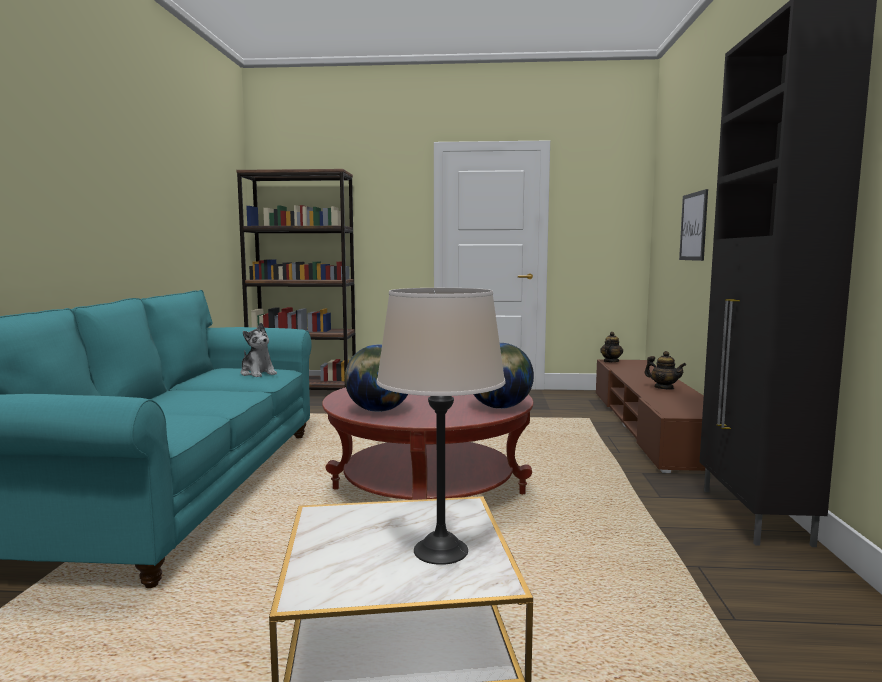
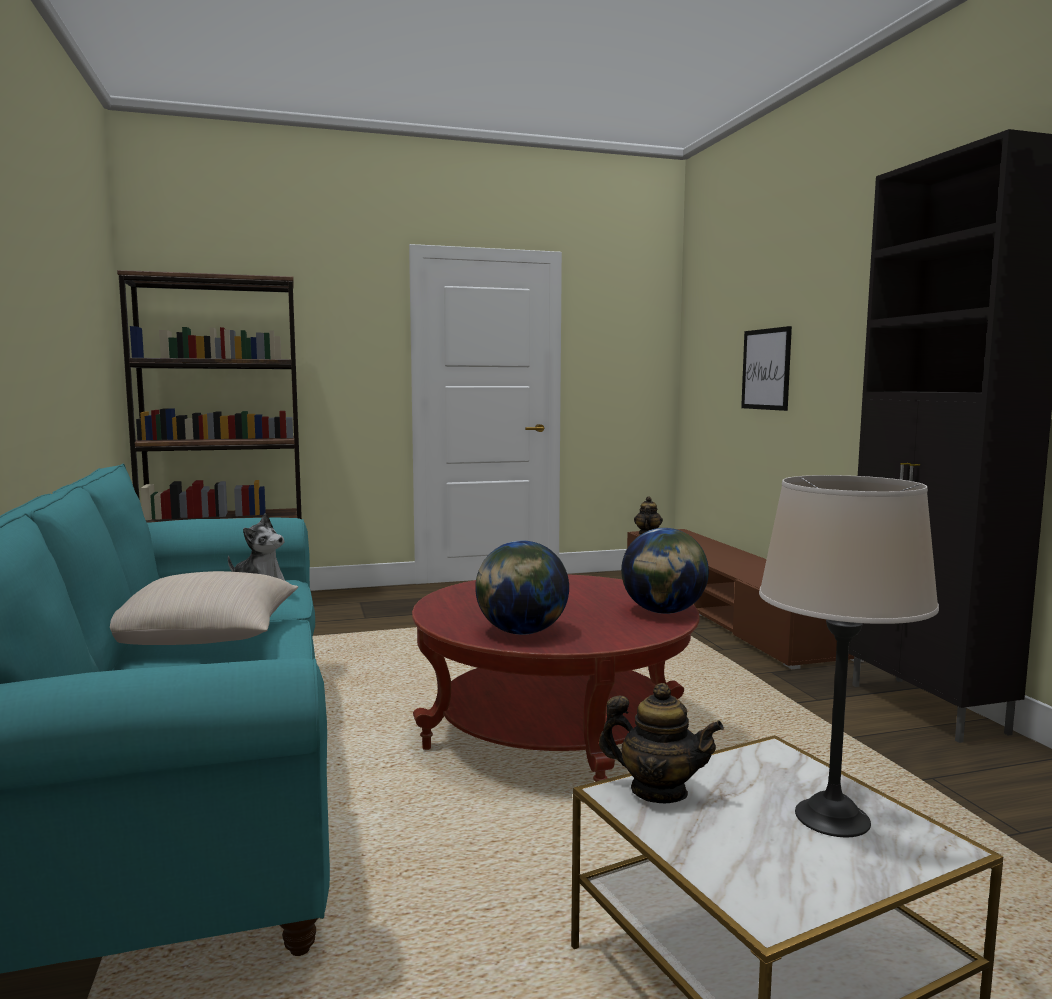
camera: 20 degrees left, 0 degrees up
teapot [644,351,686,390] -> teapot moved to [599,683,724,803]
none -> beige pillow [110,571,298,645]

